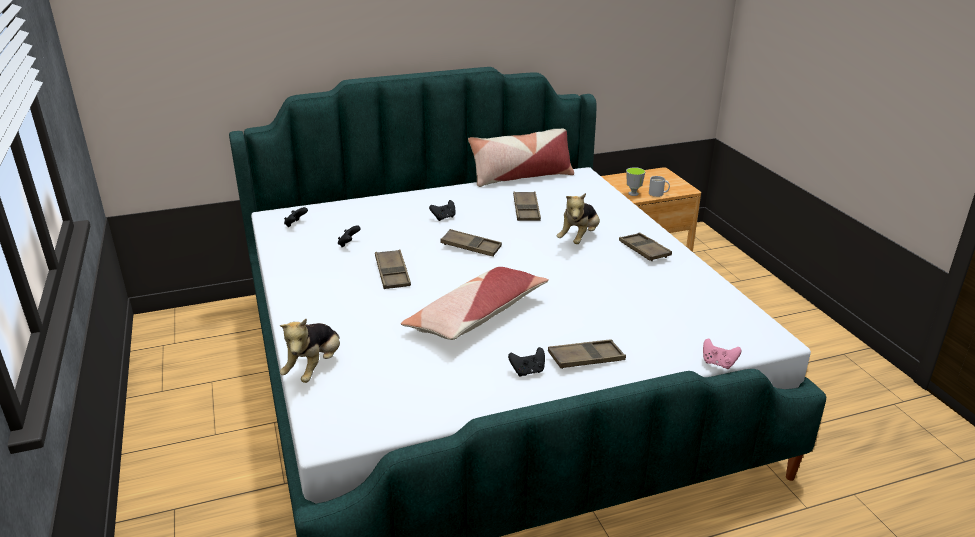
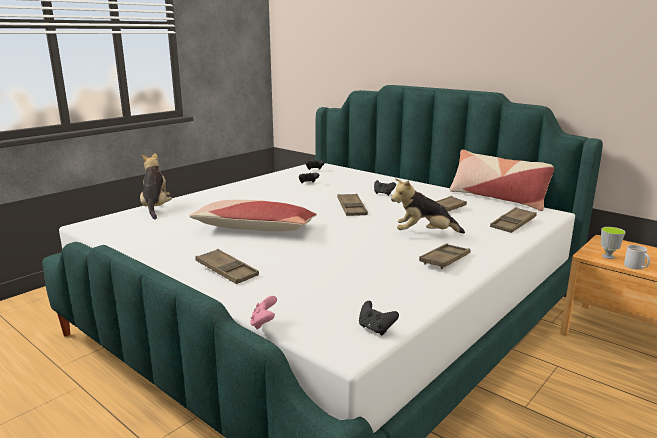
camera: 60 degrees right, 10 degrees down
plush toy [280,319,340,383] -> plush toy turned 90 degrees clockwise [140,153,172,220]
brown tray [375,249,411,289] -> brown tray moved to [490,207,537,233]
black game controller [508,347,545,377] -> black game controller moved to [359,301,399,335]

